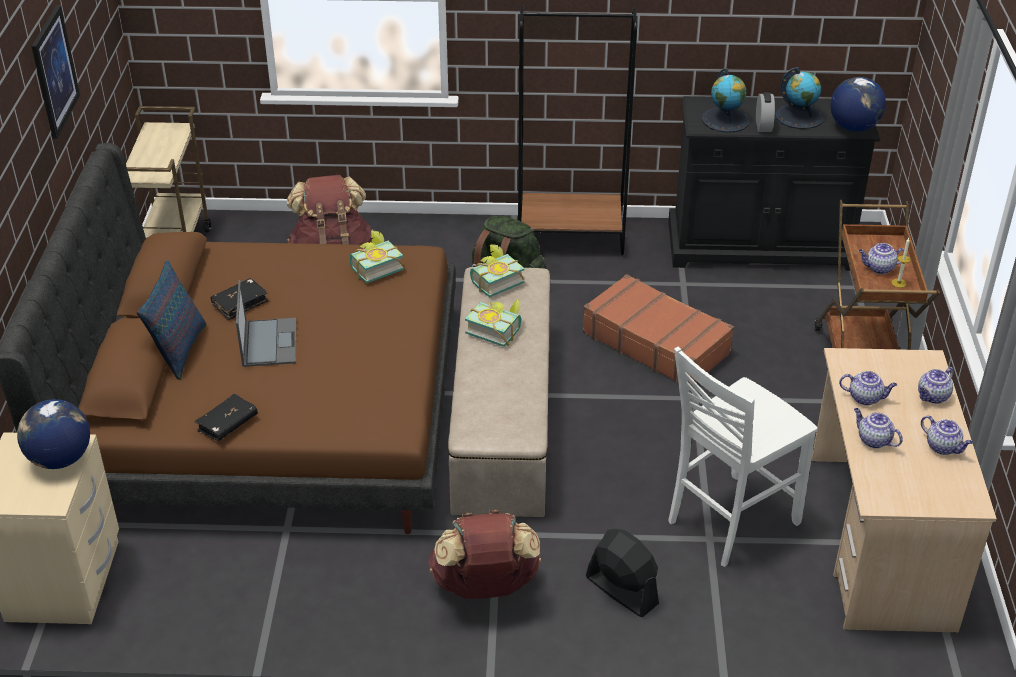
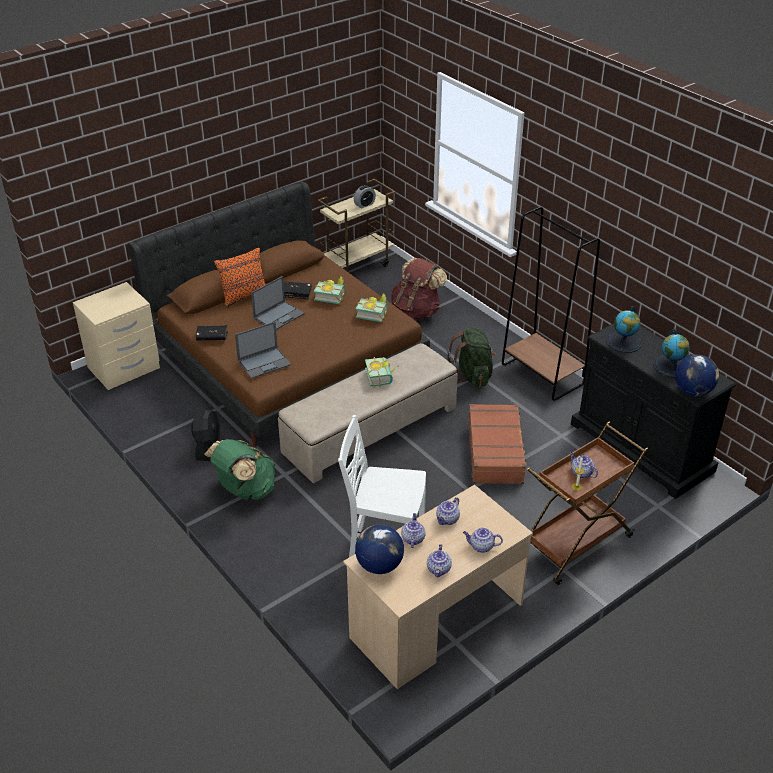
camera: 50 degrees right, 0 degrees up
globe [17,399,90,469] -> globe moved to [355,525,404,574]
picture [31,5,80,139] -> none
blue pillow [137,260,207,380] -> orange pillow [214,248,266,309]
brown backpack [428,510,542,599] -> green backpack [204,439,275,500]
book [470,244,525,297] -> book moved to [314,276,345,304]
black fan [586,529,659,617] -> black fan moved to [191,409,220,461]
alarm clock [756,92,775,132] -> alarm clock moved to [354,185,376,208]
teapot [839,371,897,405] -> teapot turned 60 degrees clockwise [436,497,460,525]
none -> laptop [235,321,291,379]

